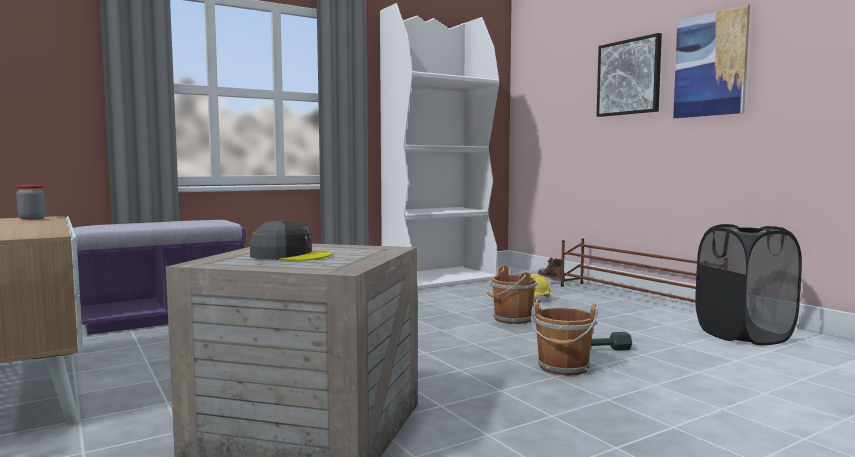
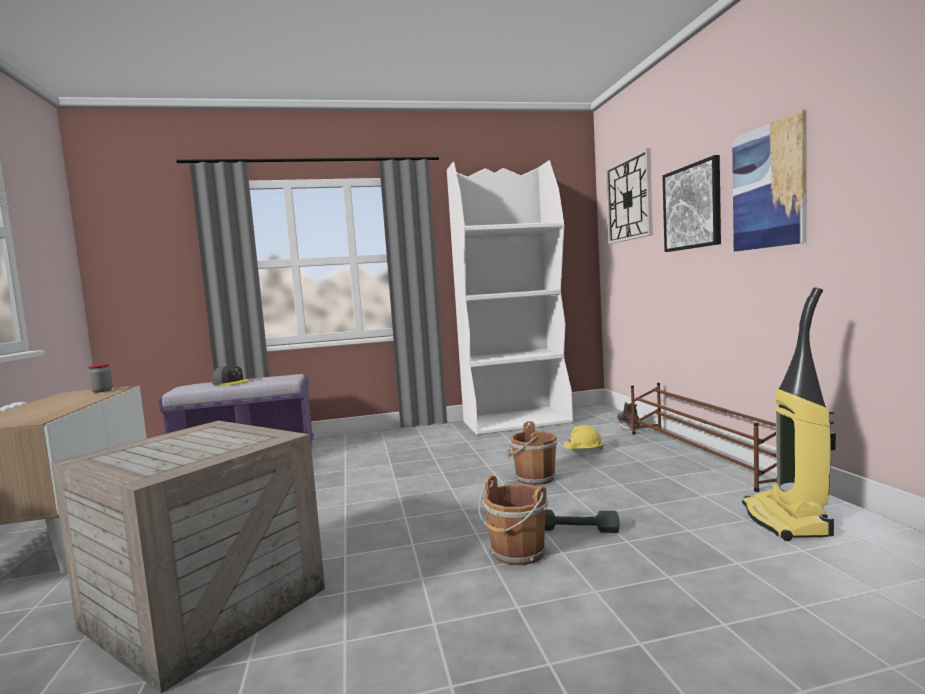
camera: 20 degrees right, 0 degrees up
grey cap [250,220,333,261] -> grey cap moved to [212,365,251,385]
black laundry basket [695,224,802,345] -> vacuum cleaner [742,287,836,541]
none -> wall clock [606,148,653,244]

